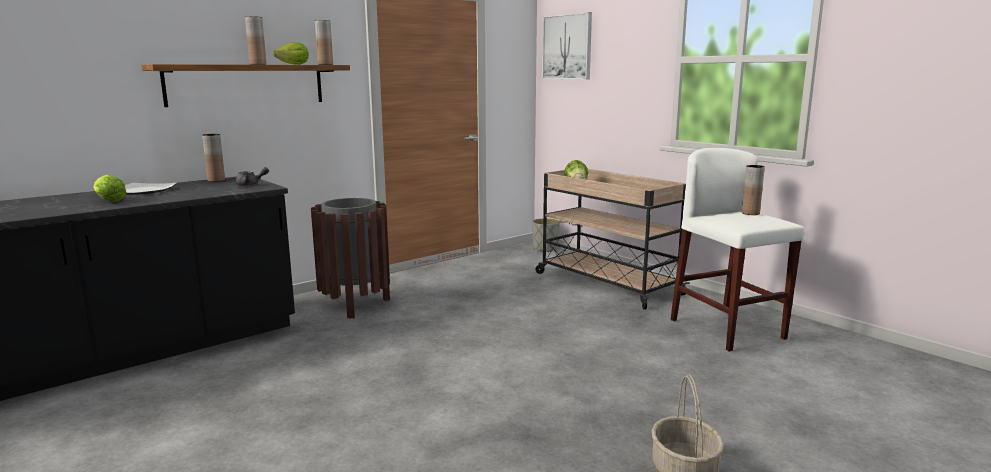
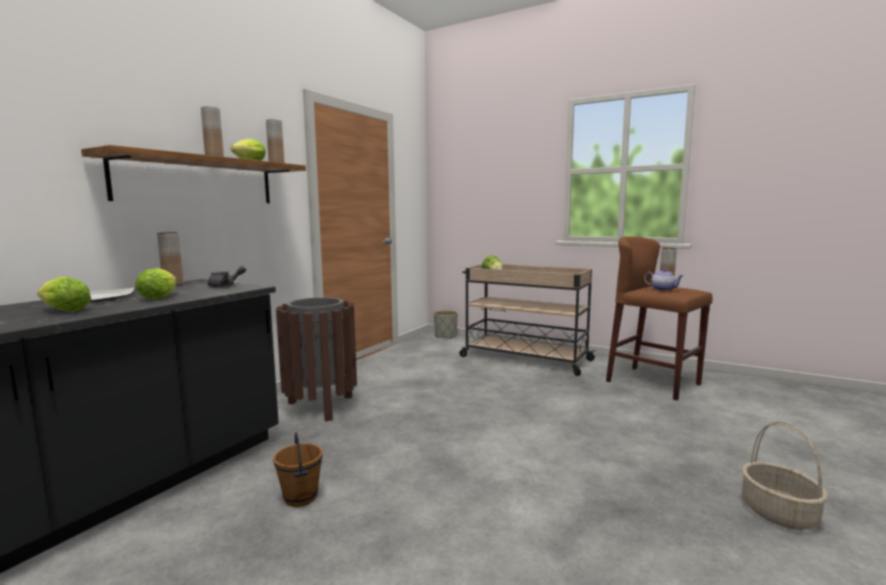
camera: 20 degrees left, 5 degrees down
picture [542,12,592,80] -> none
white stool [671,148,805,352] -> brown stool [606,236,713,400]
none -> lettuce [135,268,177,299]
none -> brown bucket [273,432,323,507]
none -> teapot [644,268,684,291]

